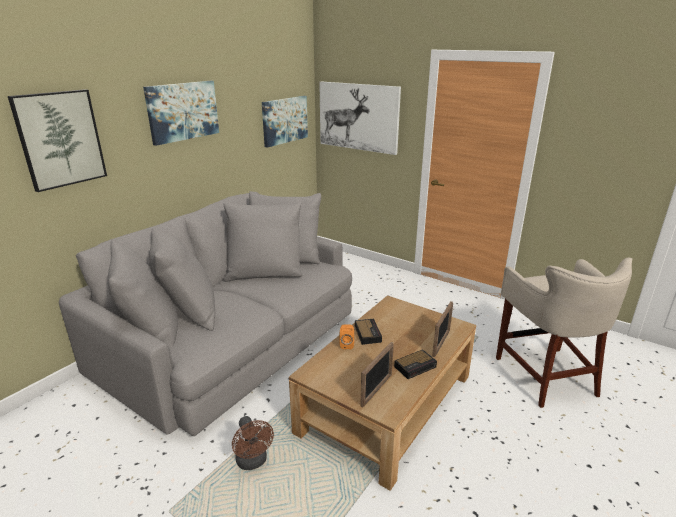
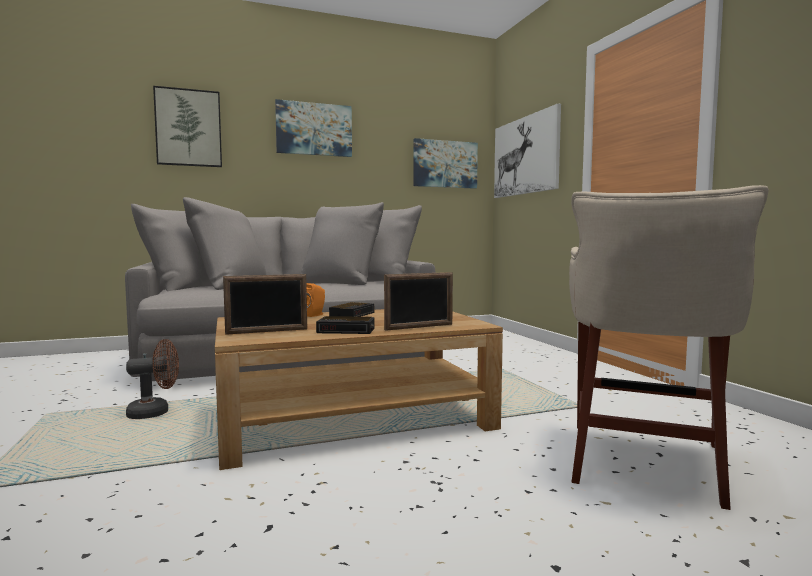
camera: 35 degrees right, 20 degrees down
brown fan [232,416,274,470] -> brown fan turned 120 degrees counterclockwise [126,339,179,419]

